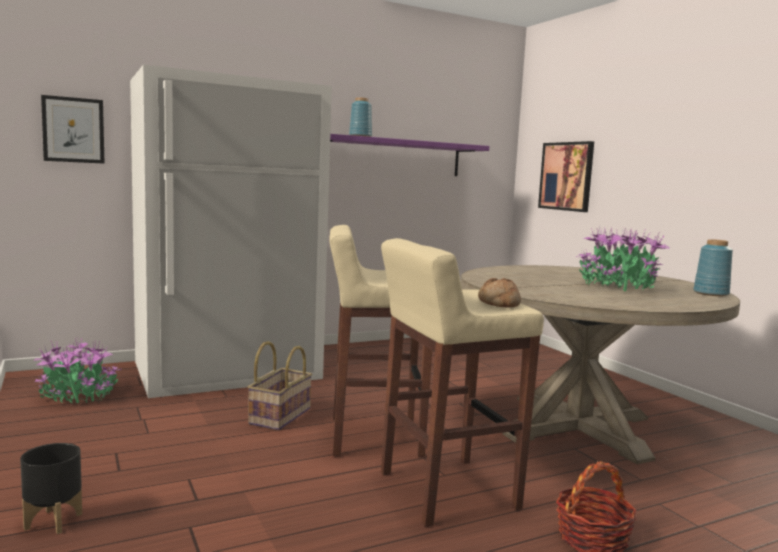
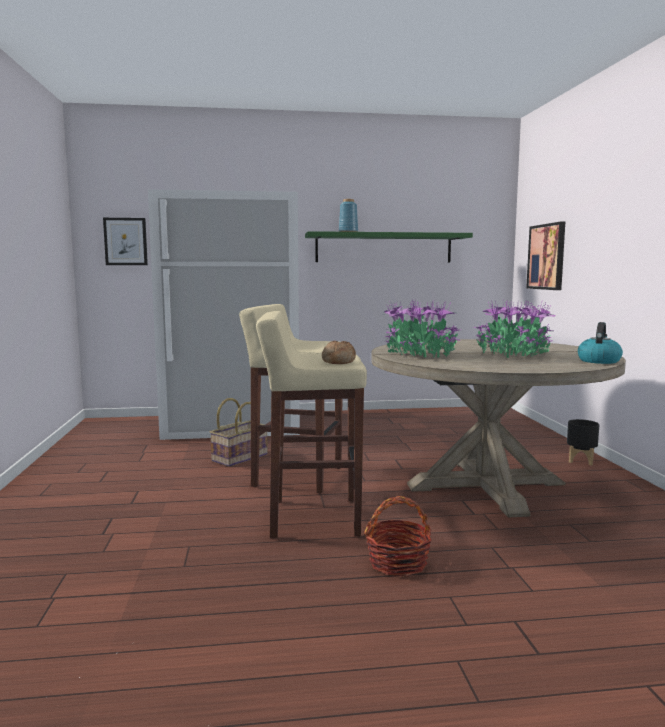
camera: 20 degrees right, 0 degrees up
black planter [20,443,82,534] -> black planter moved to [567,419,599,466]
potted plant [34,338,122,403] -> potted plant moved to [384,300,461,358]
purple shelf [330,134,489,176] -> green shelf [305,231,473,263]
blue vase [693,239,733,296] -> kettle [578,322,623,364]

